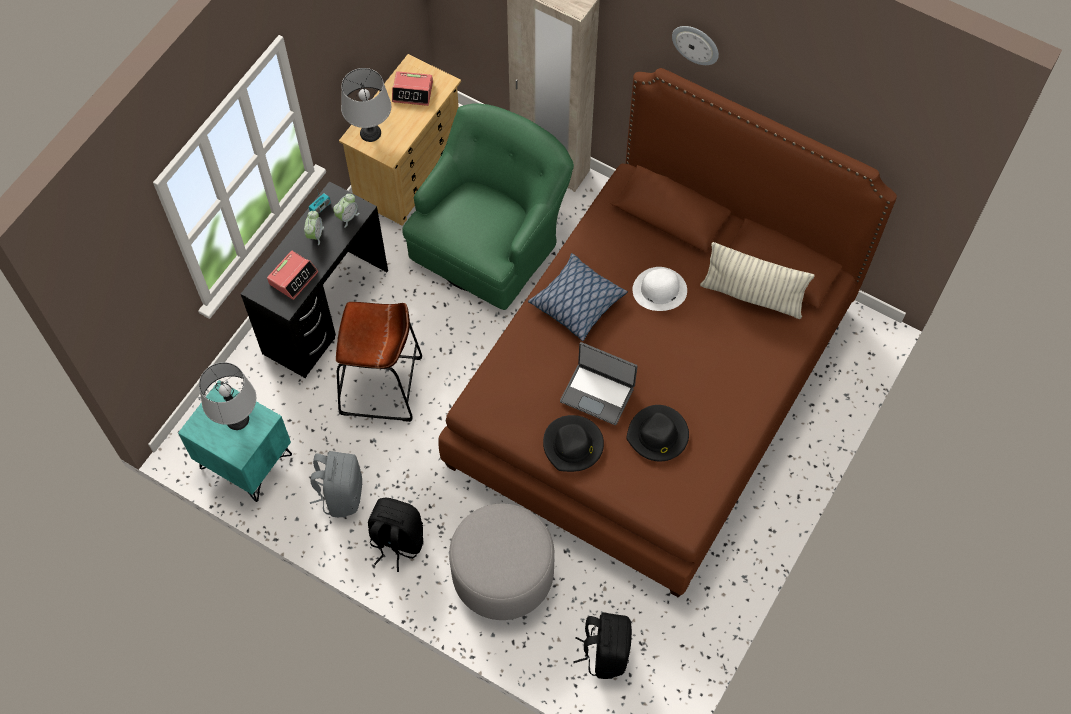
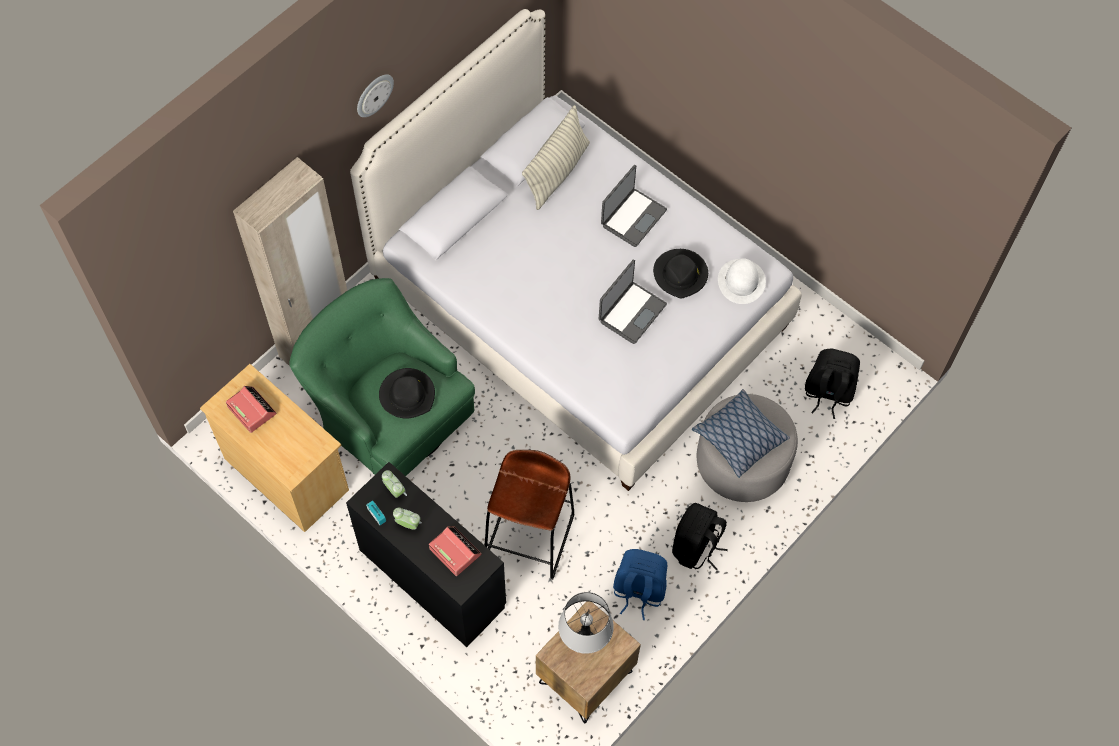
camera: 80 degrees left, 0 degrees up
turquoise nightstand [178,380,292,502] -> brown nightstand [536,601,641,723]
grey backpack [310,451,362,517] -> blue backpack [613,549,667,620]
grey table lamp [341,68,391,142] -> none
alarm clock [392,71,433,106] -> alarm clock turned 60 degrees counterclockwise [226,386,277,433]
brown bed [438,68,897,598] -> white bed [350,9,802,491]
pillow [528,253,628,341] -> pillow moved to [692,389,790,478]
black hat [543,415,604,472] -> black hat moved to [379,368,435,419]
white hat [633,267,687,311] -> white hat moved to [718,258,766,304]
none -> laptop [601,165,667,247]

